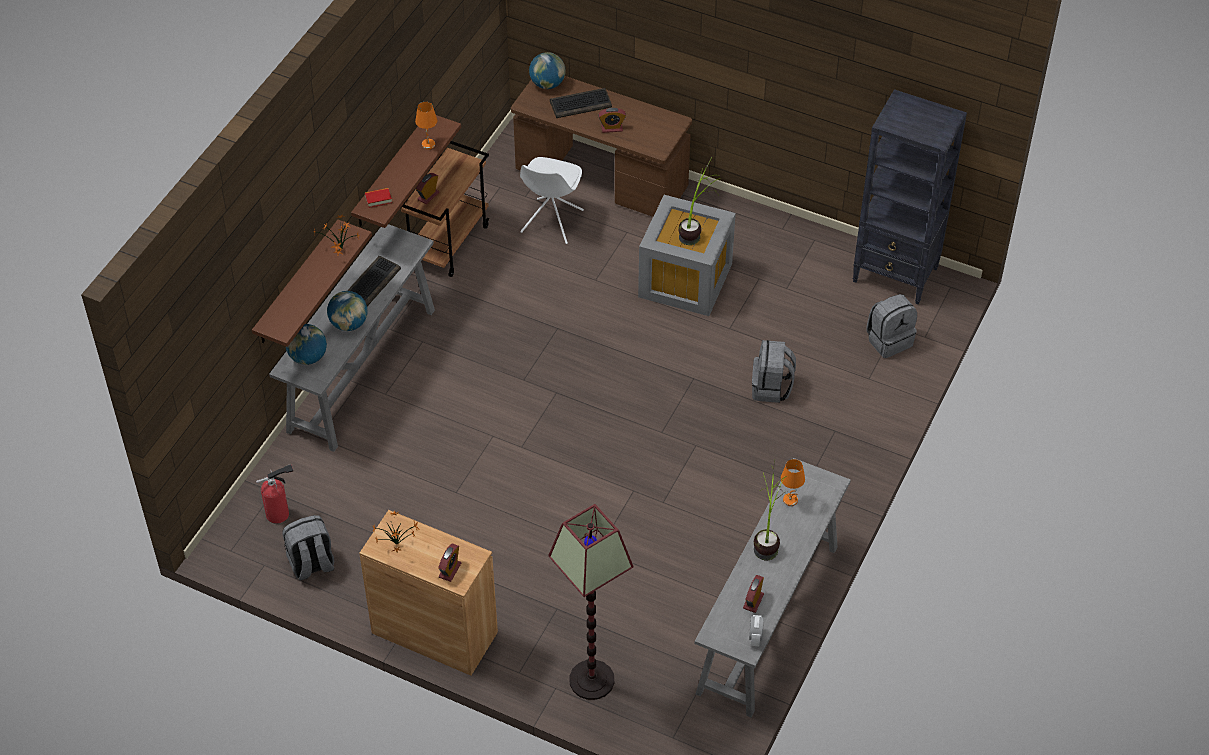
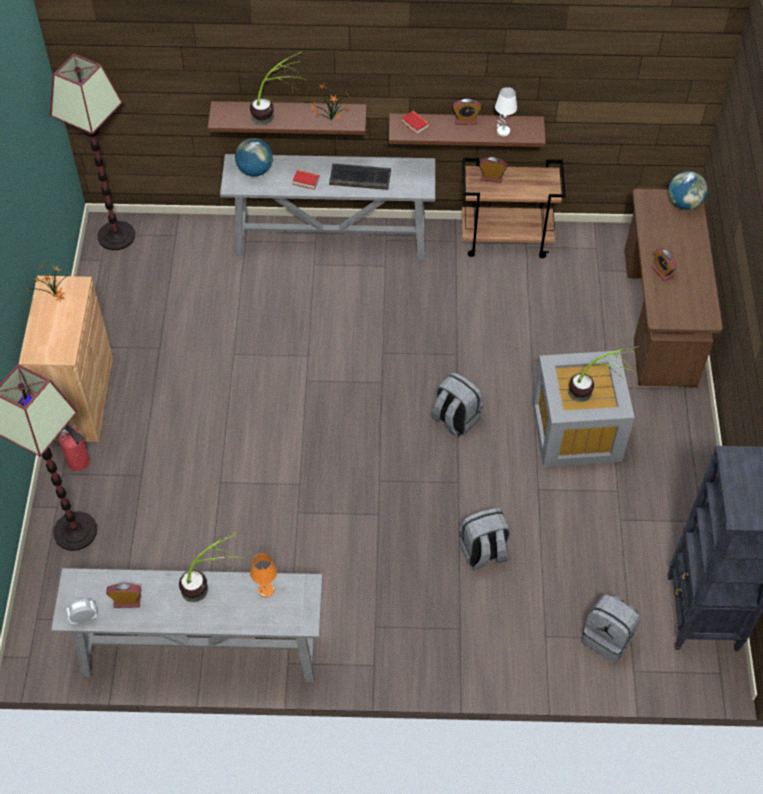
camera: 65 degrees right, 5 degrees up
fire extinguisher [256,464,293,524] -> fire extinguisher moved to [59,424,90,471]
grey backpack [282,515,334,580] -> grey backpack moved to [431,372,483,437]
globe [327,291,368,331] -> book [292,170,320,190]
orange table lamp [415,102,437,149] -> white table lamp [495,87,517,136]
alarm clock [438,543,461,582] -> alarm clock moved to [453,99,481,125]
white chair [520,157,584,244] -> none
keyboard [550,88,612,118] -> none
none -> floor lamp [50,54,135,250]
none -> potted plant [250,51,306,125]

